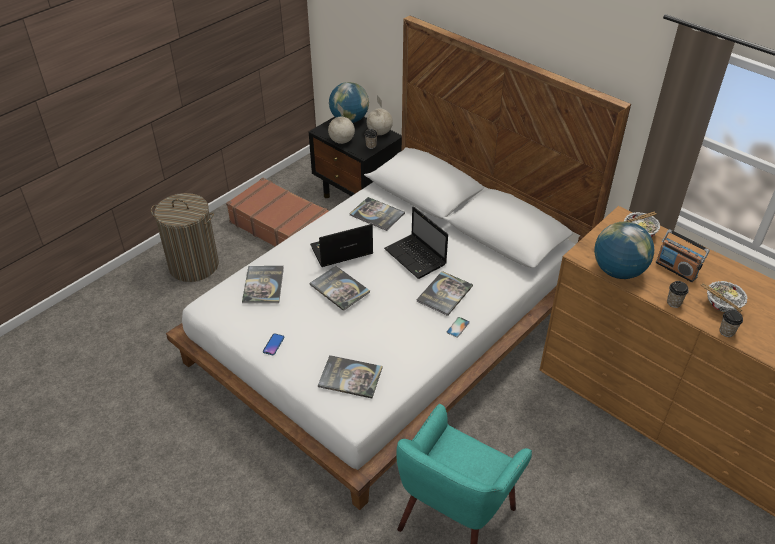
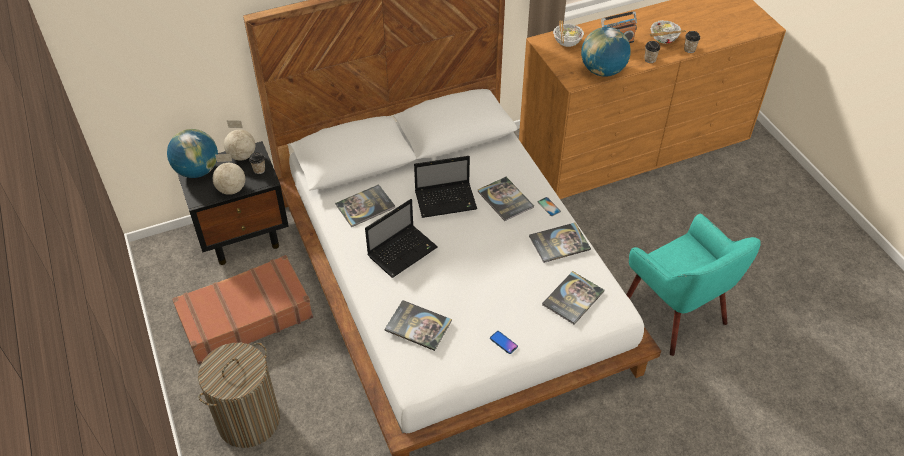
camera: 65 degrees left, 5 degrees up
laptop [310,224,373,267] -> laptop turned 135 degrees counterclockwise [365,199,438,278]
book [310,266,370,311] -> book moved to [529,223,591,263]

